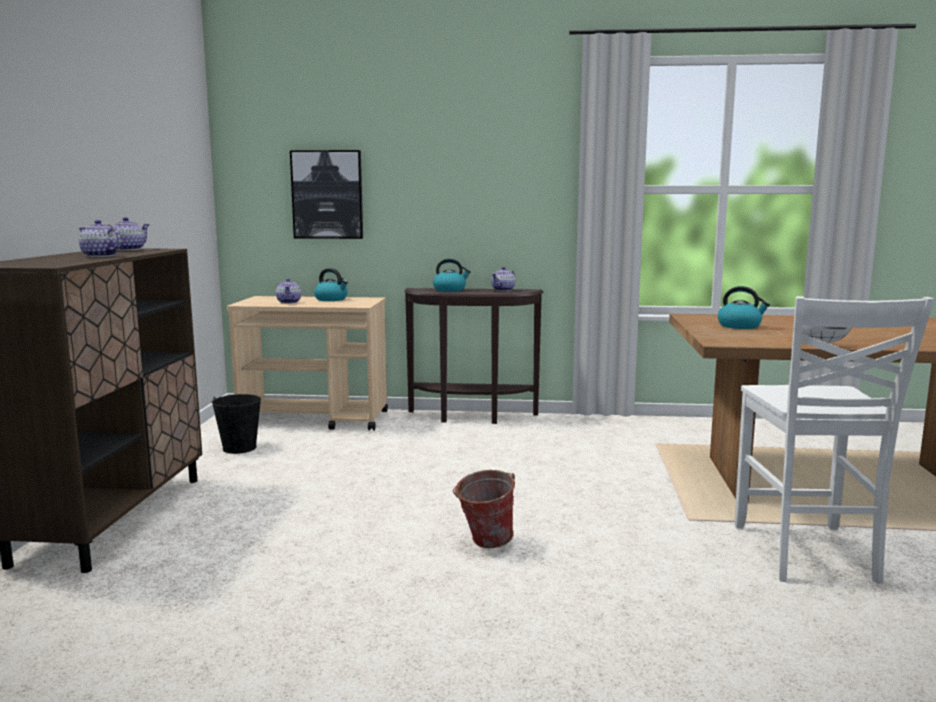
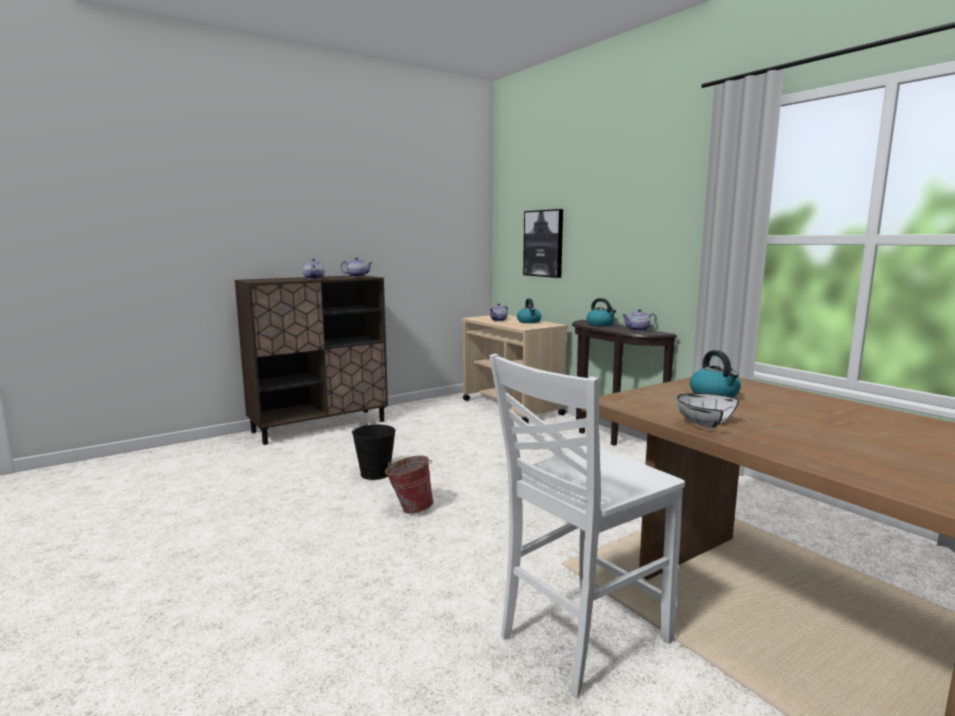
camera: 50 degrees right, 0 degrees up
black bucket [212,394,261,454] -> black bucket moved to [352,423,396,480]

